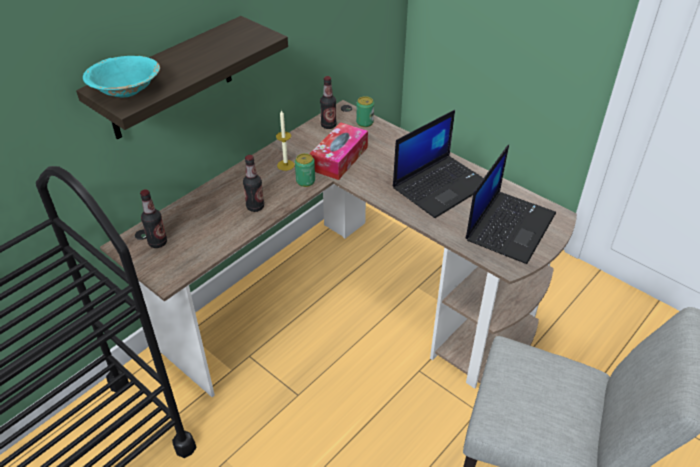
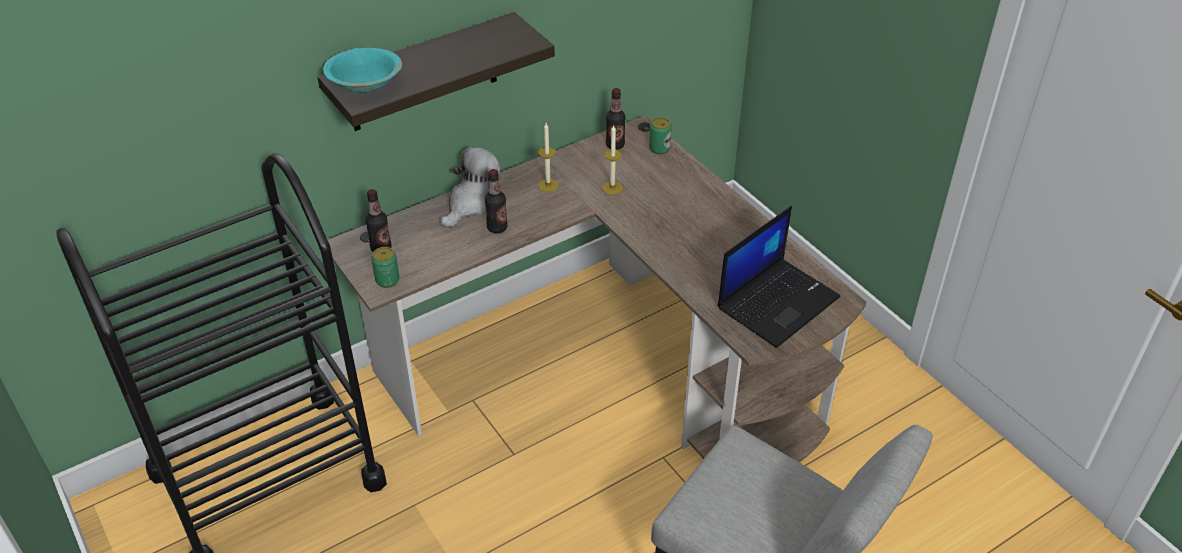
camera: 15 degrees right, 0 degrees up
can [295,153,315,187] -> can moved to [371,247,400,288]
tissue box [310,122,368,180] -> candle [602,125,623,195]
laptop [393,110,483,218] -> none
none -> plush toy [441,147,500,228]

